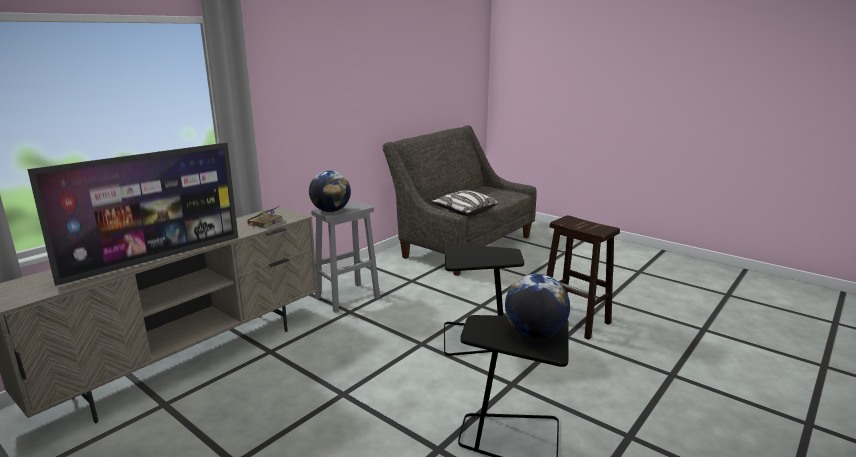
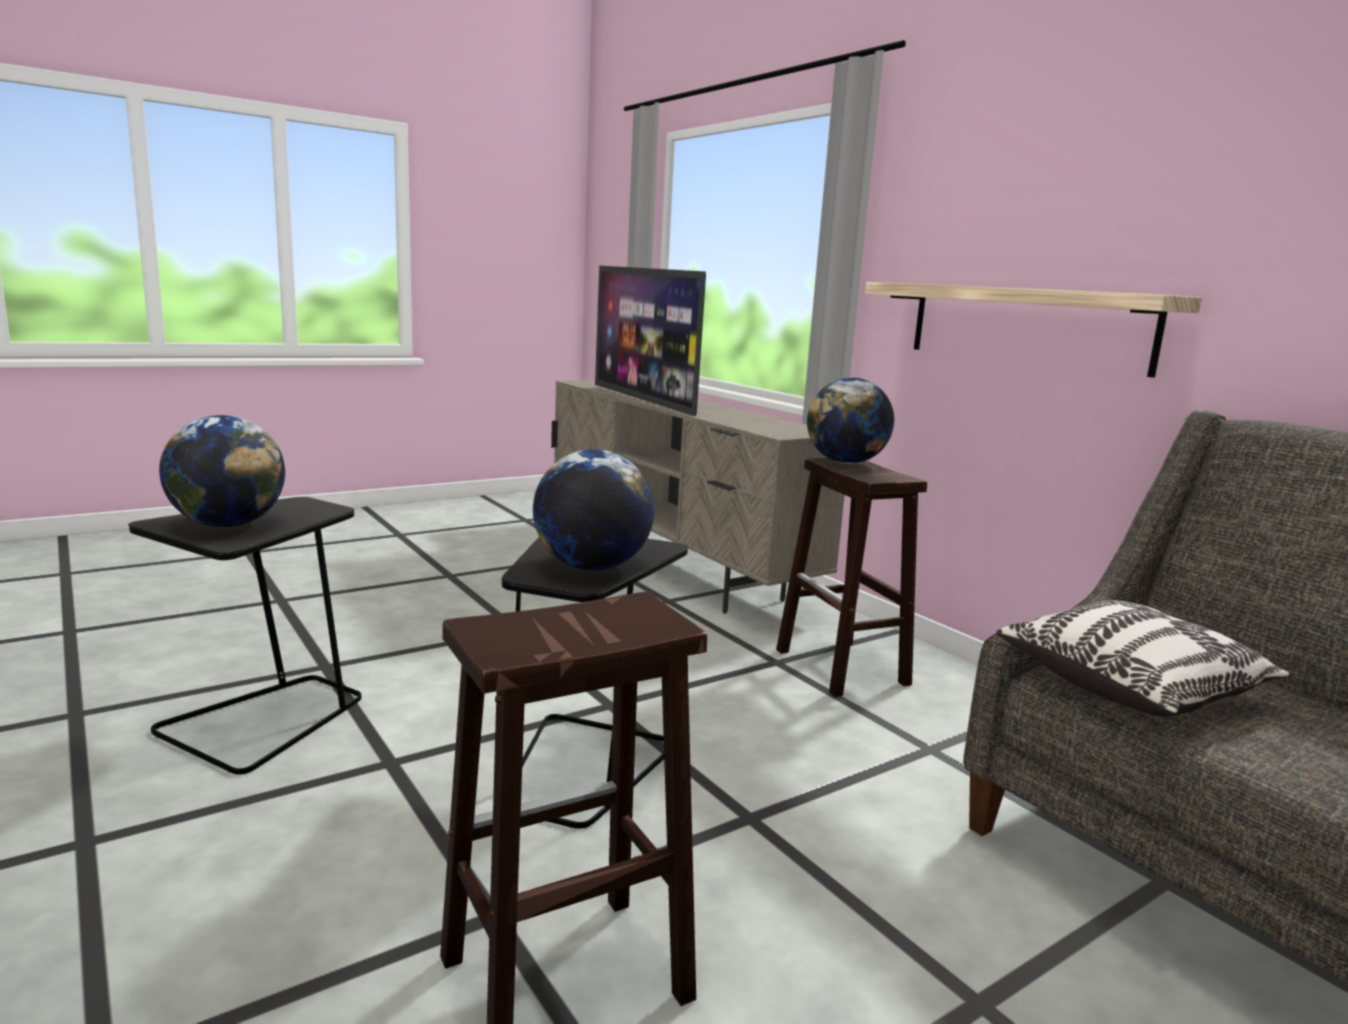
camera: 105 degrees right, 5 degrees down
book [247,206,283,228] -> none
grey stool [311,200,380,313] -> brown stool [776,458,927,697]
none -> globe [533,449,655,571]
none -> shelf [865,282,1202,378]

